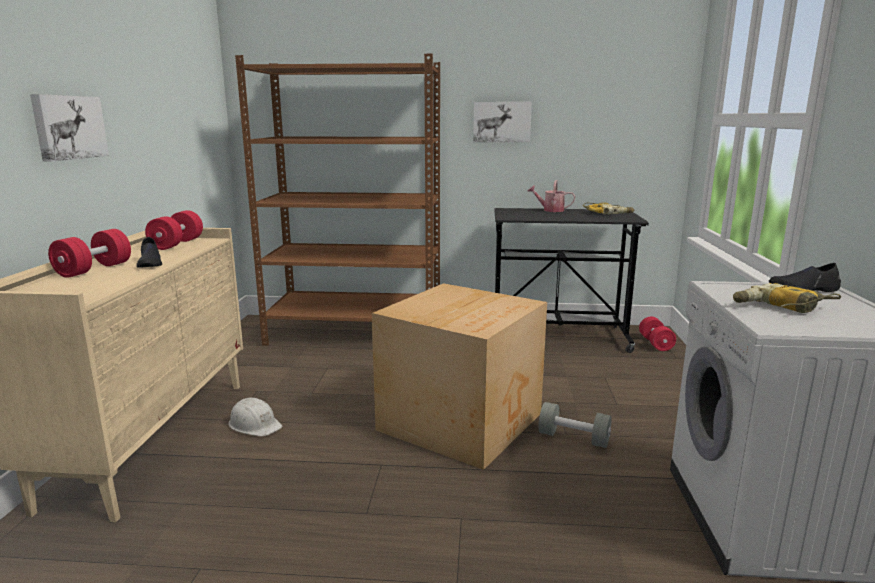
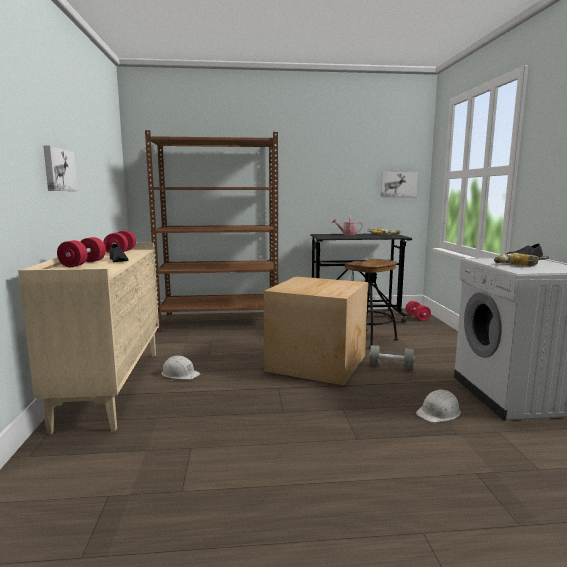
camera: 10 degrees left, 5 degrees down
picture [473,102,532,142] -> picture moved to [381,172,418,197]
none -> brown stool [344,259,398,349]
none -> white hard hat [416,389,461,423]

